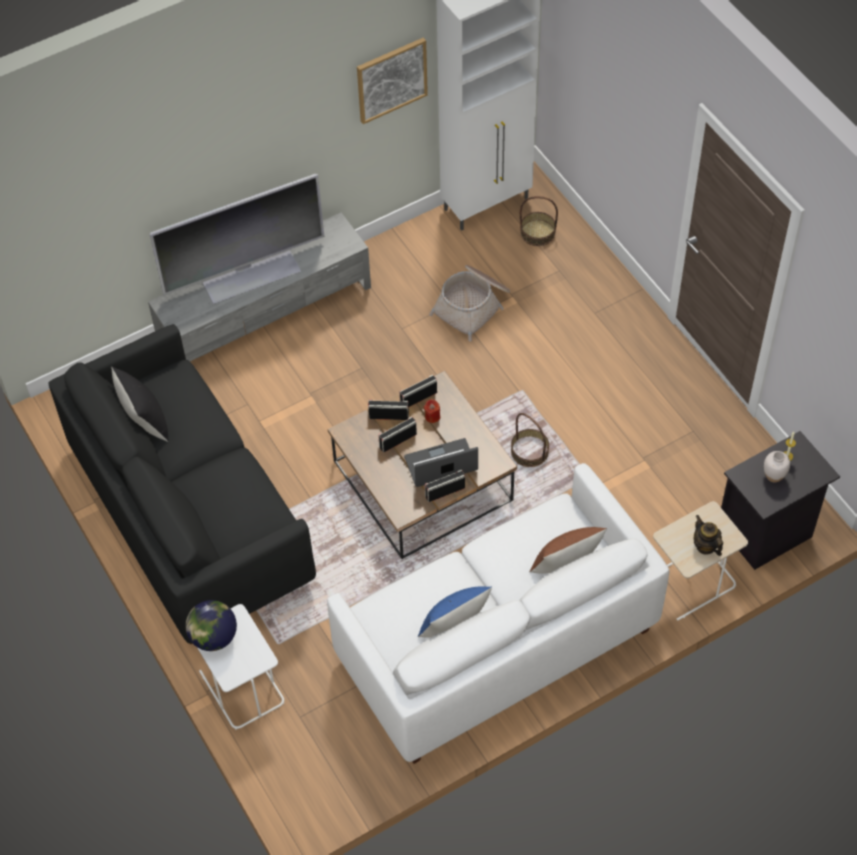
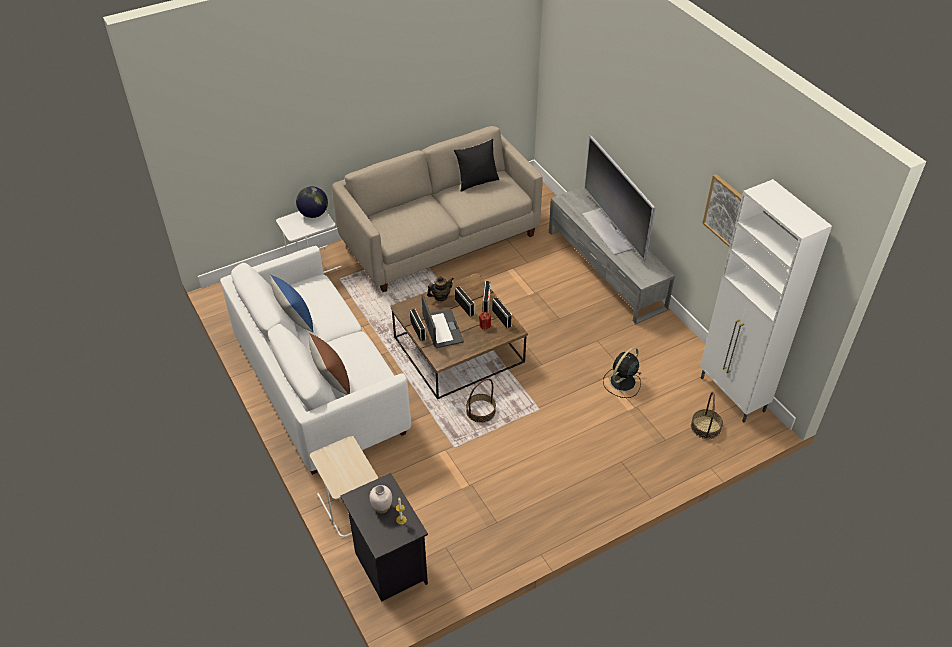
camera: 90 degrees right, 10 degrees down
black sofa [49,324,316,644] -> beige sofa [332,126,543,292]
basket [429,265,510,341] -> black fan [603,347,641,398]
teapot [694,515,723,556] -> teapot moved to [427,276,454,301]

